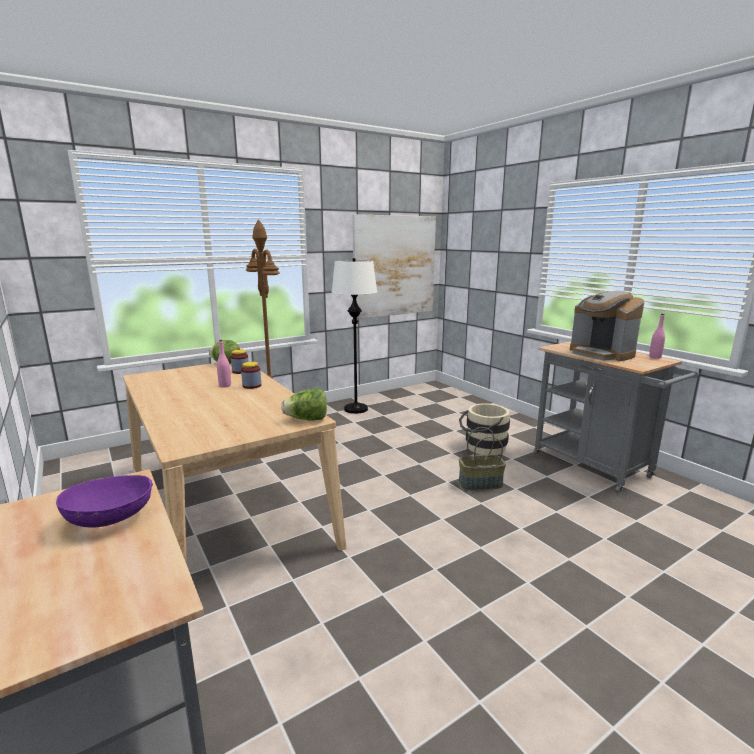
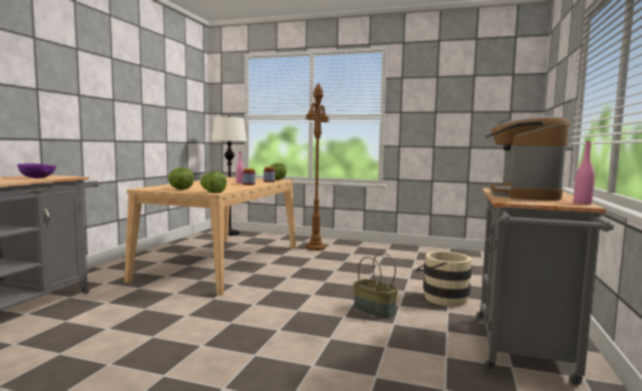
camera: 50 degrees right, 10 degrees down
white floor lamp [332,258,377,414] -> white floor lamp moved to [212,116,247,236]
picture [352,214,436,319] -> none
none -> lettuce [168,167,194,189]

